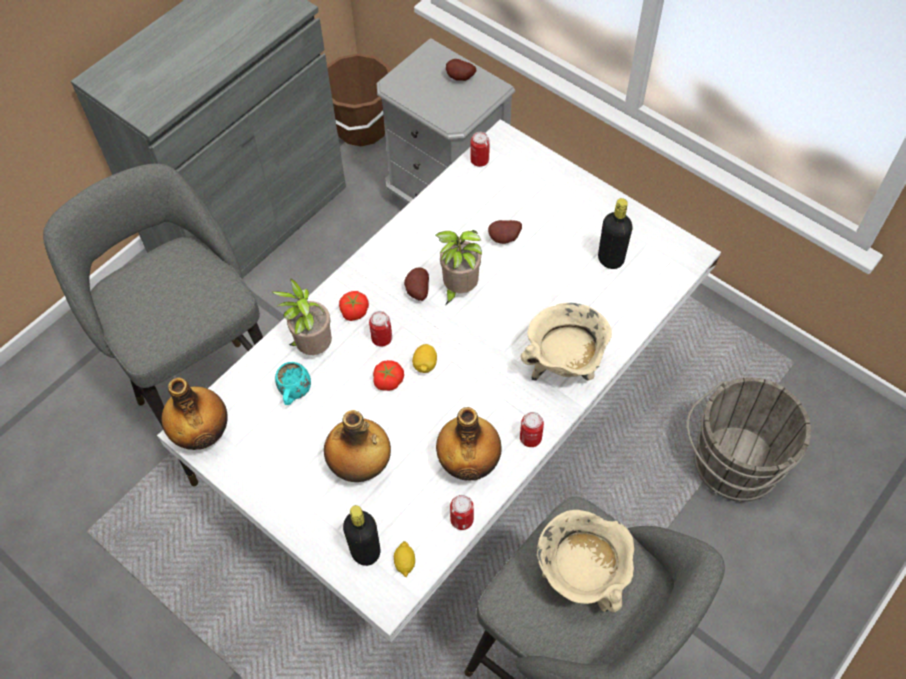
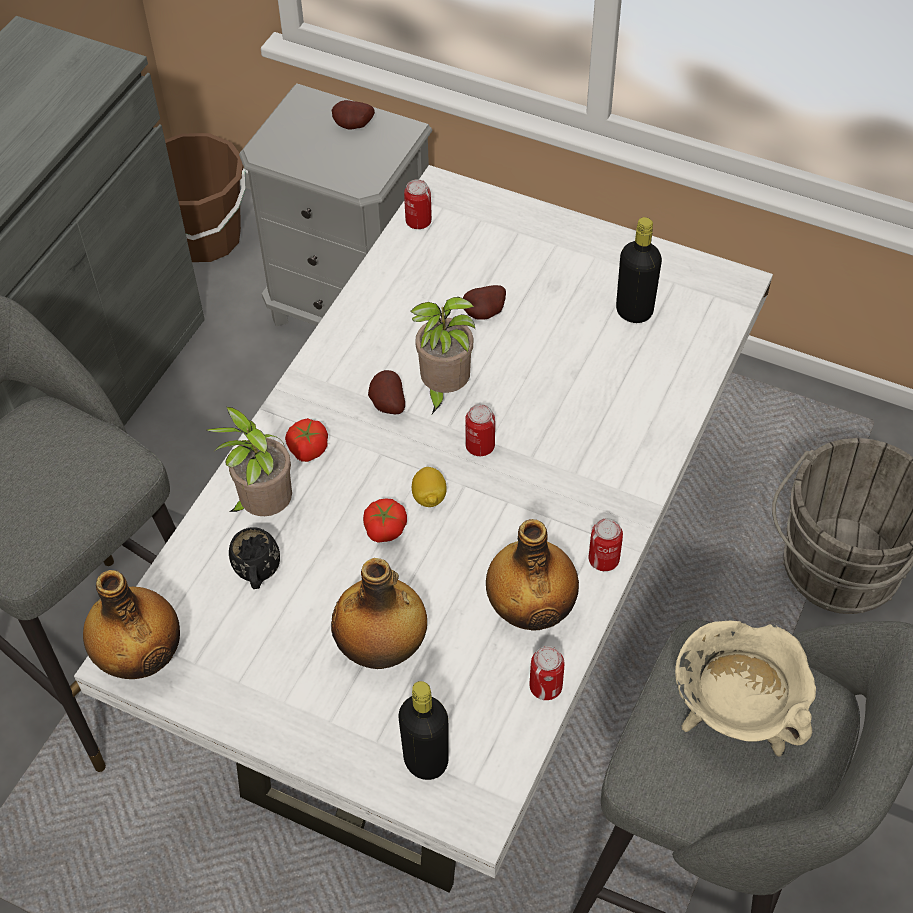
camera: 15 degrees left, 5 degrees down
turquoise mug [275,362,311,405] -> black mug [229,528,280,589]
can [369,311,392,347] -> can moved to [465,404,495,456]
lemon [394,541,415,577] -> none
beige cooking pot [521,303,612,381] -> none

